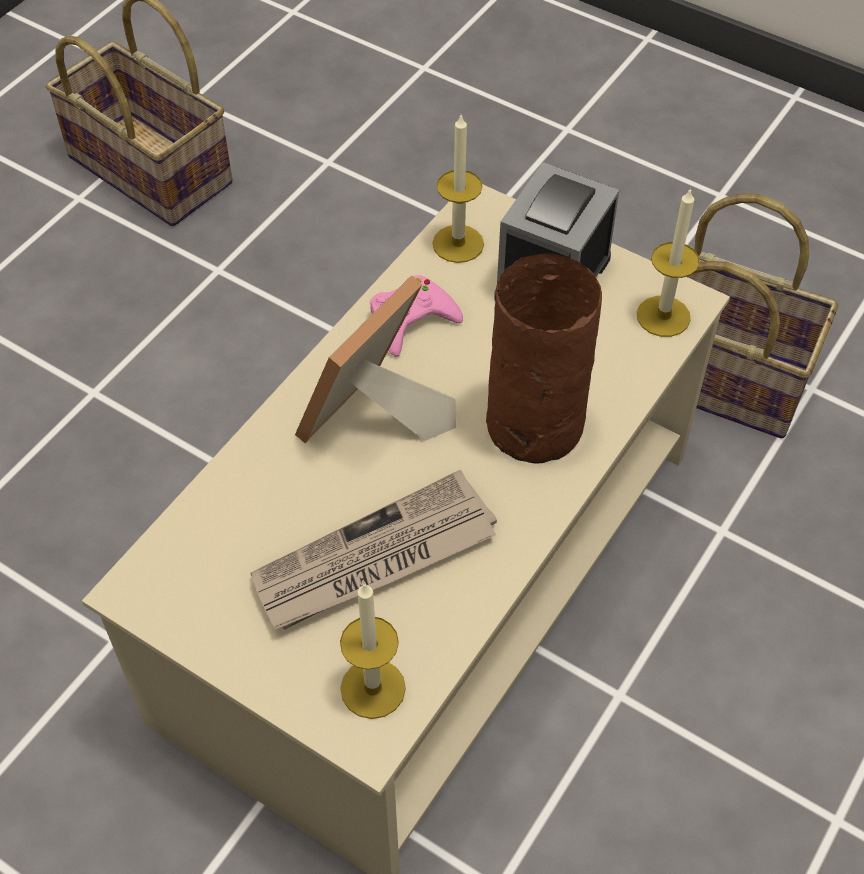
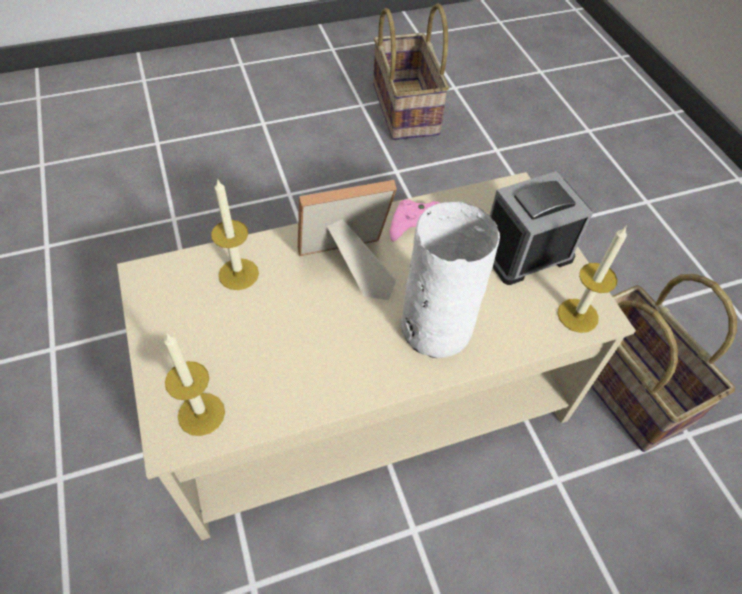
camera: 35 degrees right, 0 degrees up
newspaper [251,470,497,630] -> none
candle [432,115,484,263] -> candle moved to [211,178,259,290]
brown vase [486,253,602,463] -> white vase [401,202,500,358]

